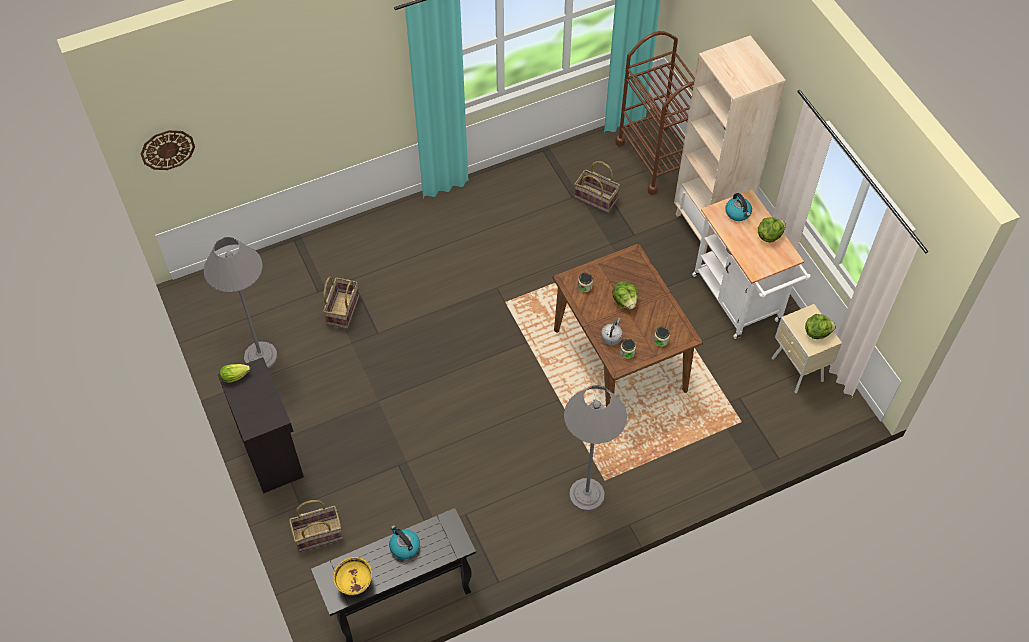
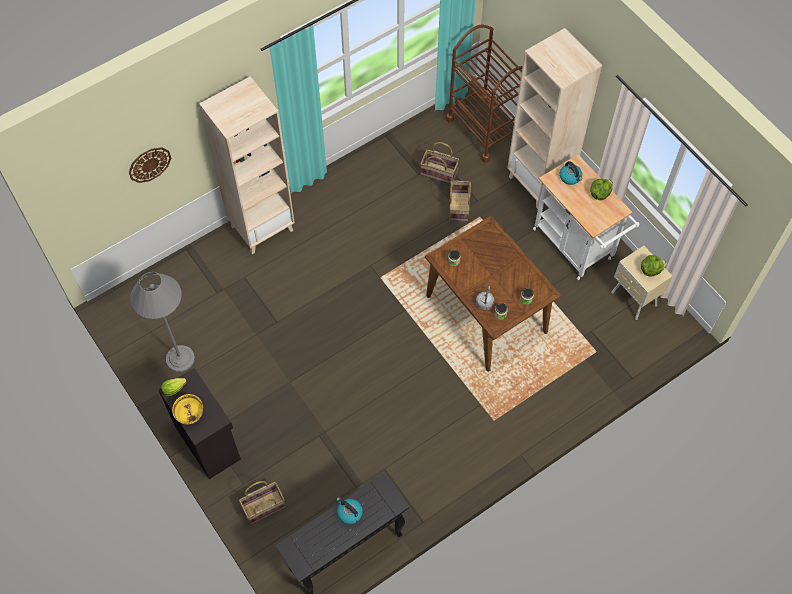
camera: 10 degrees left, 5 degrees up
wall clock [141,130,195,170] -> wall clock moved to [129,147,171,183]
basket [323,277,359,329] -> basket moved to [449,180,471,221]
yellow bowl [334,557,372,595] -> yellow bowl moved to [172,394,203,425]
grey floor lamp [564,385,627,511] -> none
lettuce [613,281,638,309] -> none
none -> beige bookcase [199,76,295,254]

